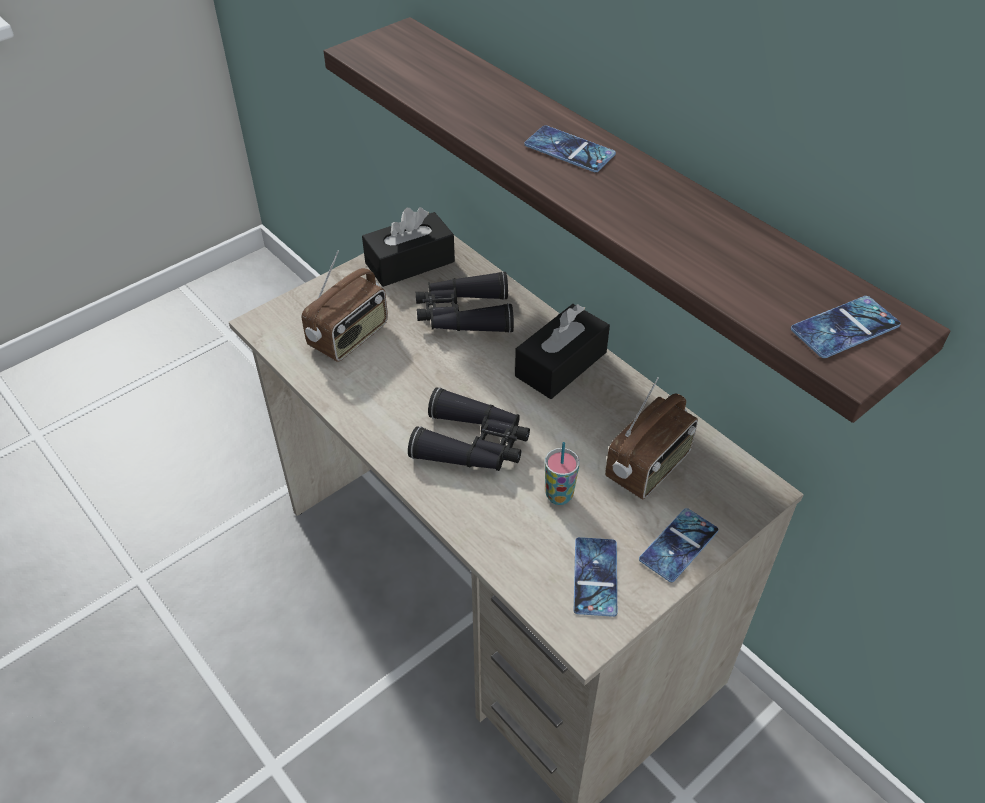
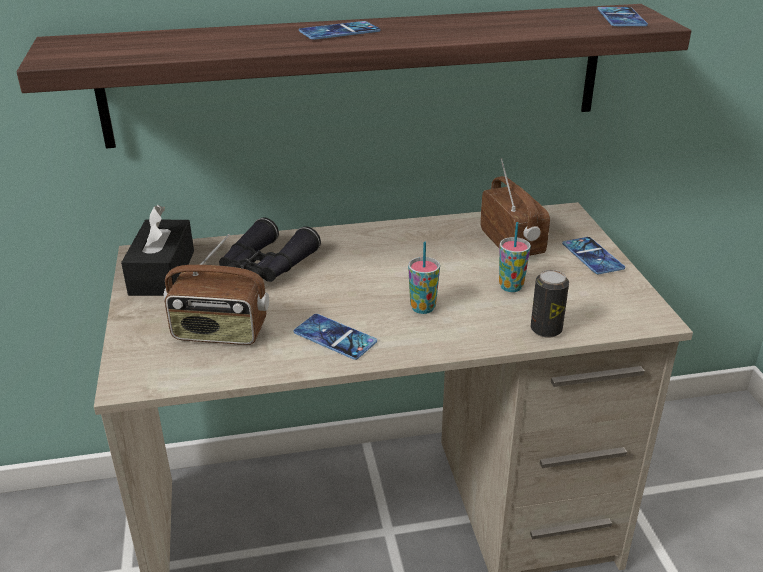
camera: 60 degrees left, 15 degrees down
radio [302,250,388,362] -> radio turned 120 degrees clockwise [163,234,269,345]
black binoculars [408,387,530,471] -> cup [408,242,440,314]
black tissue box [515,304,610,399] -> none
phone [574,537,617,617] -> phone moved to [294,314,377,360]
none -> can [531,270,569,338]

